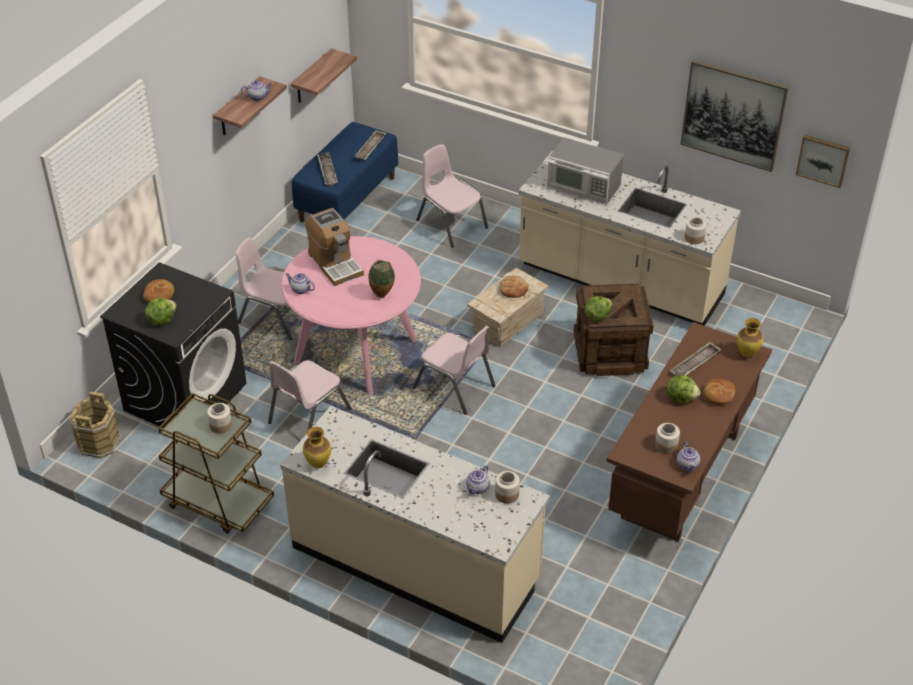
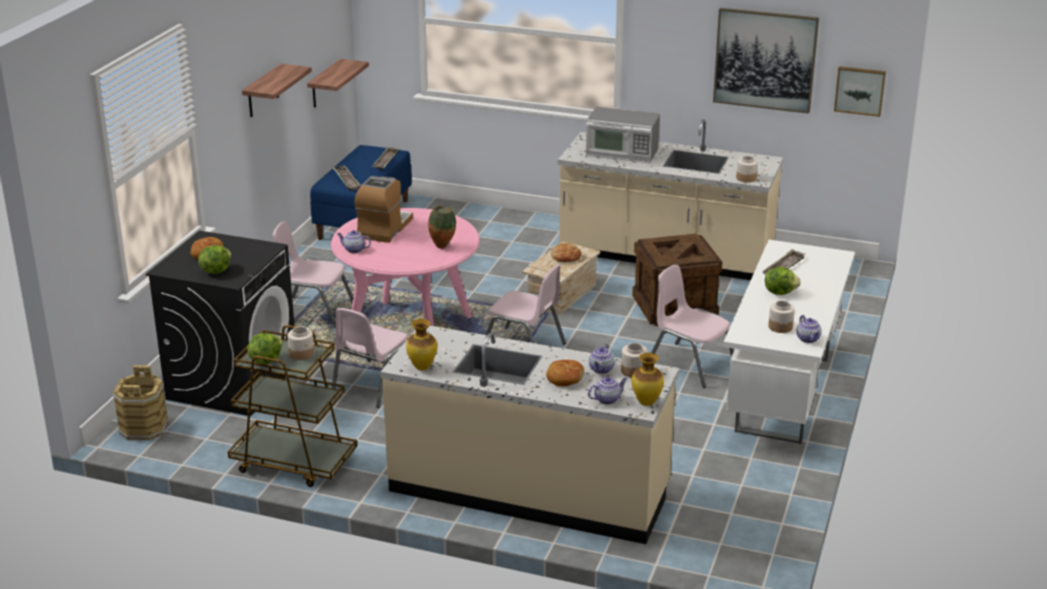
camera: 10 degrees left, 15 degrees down
teapot [241,81,272,101] -> teapot moved to [588,377,627,404]
coffee machine [305,208,364,286] -> coffee machine turned 120 degrees counterclockwise [354,176,413,243]
pink chair [416,144,488,248] -> pink chair moved to [651,265,734,388]
lettuce [584,296,612,322] -> lettuce moved to [247,333,282,364]
brown desk [606,322,772,542] -> white desk [723,240,855,444]
bread [703,379,736,405] -> bread moved to [546,360,584,386]
vase [737,318,763,358] -> vase moved to [632,353,664,406]

